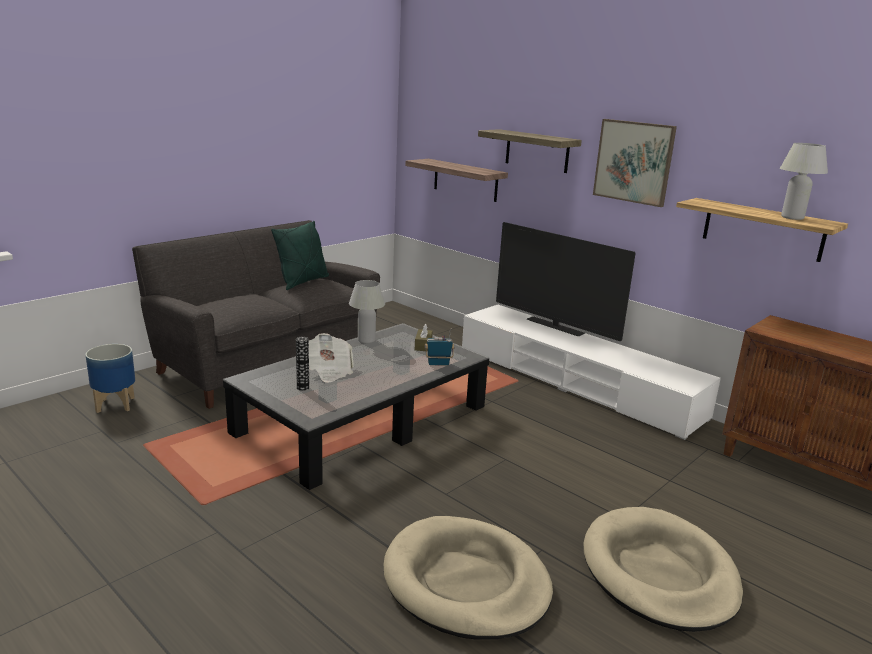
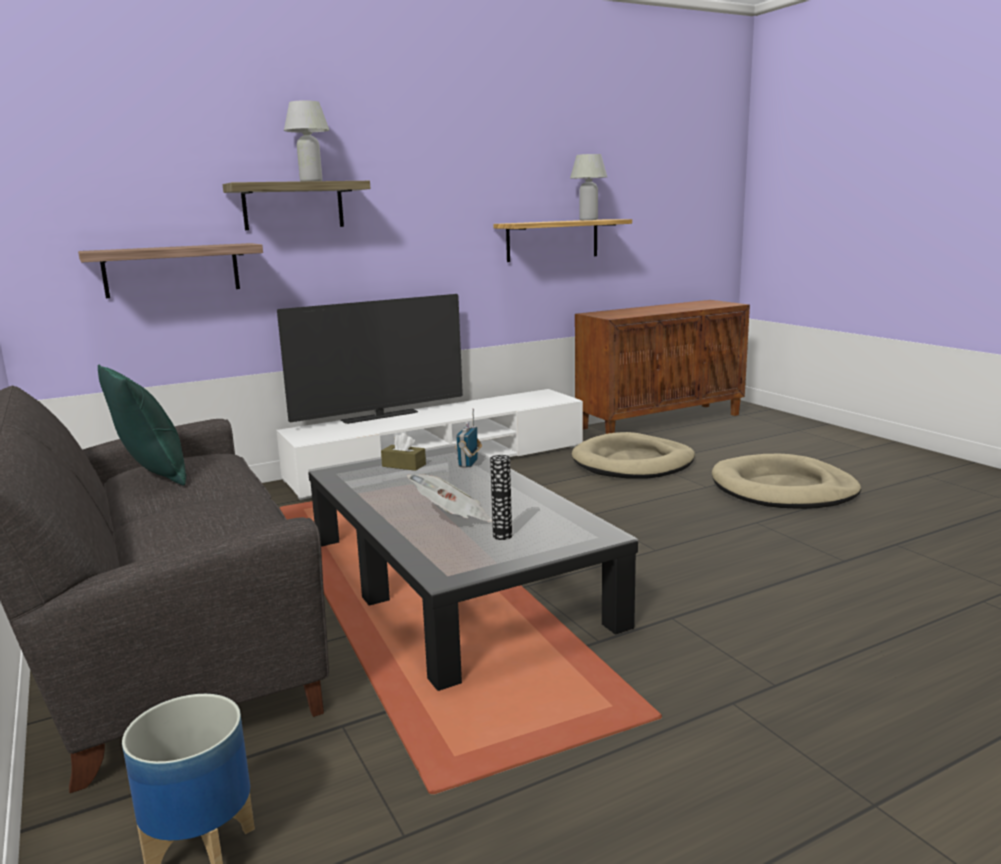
camera: 70 degrees left, 5 degrees down
white table lamp [349,280,385,343] -> white table lamp moved to [284,100,329,181]
beige dog bed [384,516,553,639] -> beige dog bed moved to [572,432,695,479]
picture [593,119,677,207] -> none

